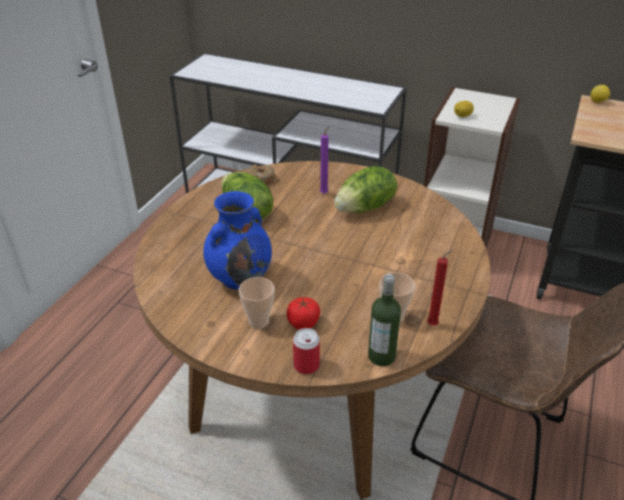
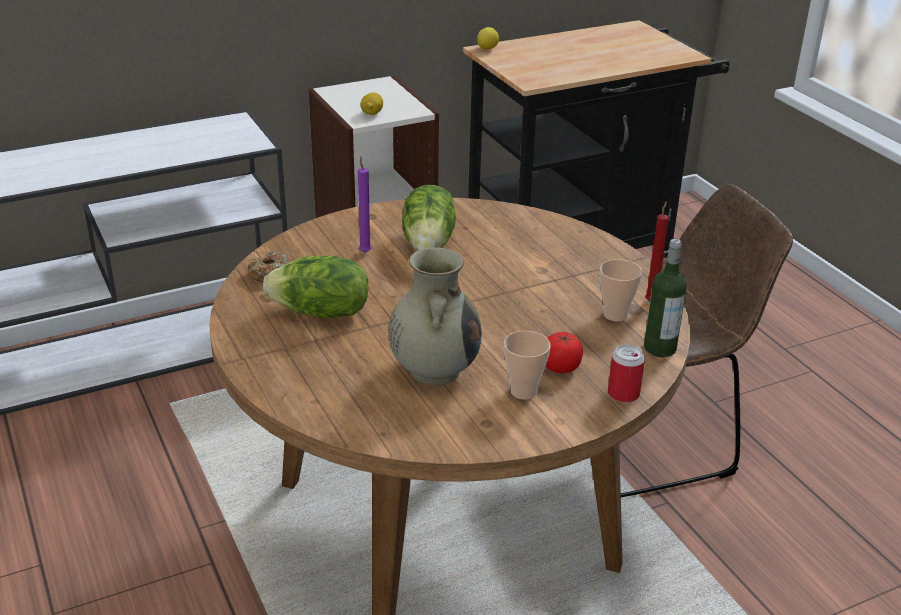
camera: 50 degrees left, 5 degrees down
blue vase [203,191,272,290] -> beige vase [389,247,482,386]

